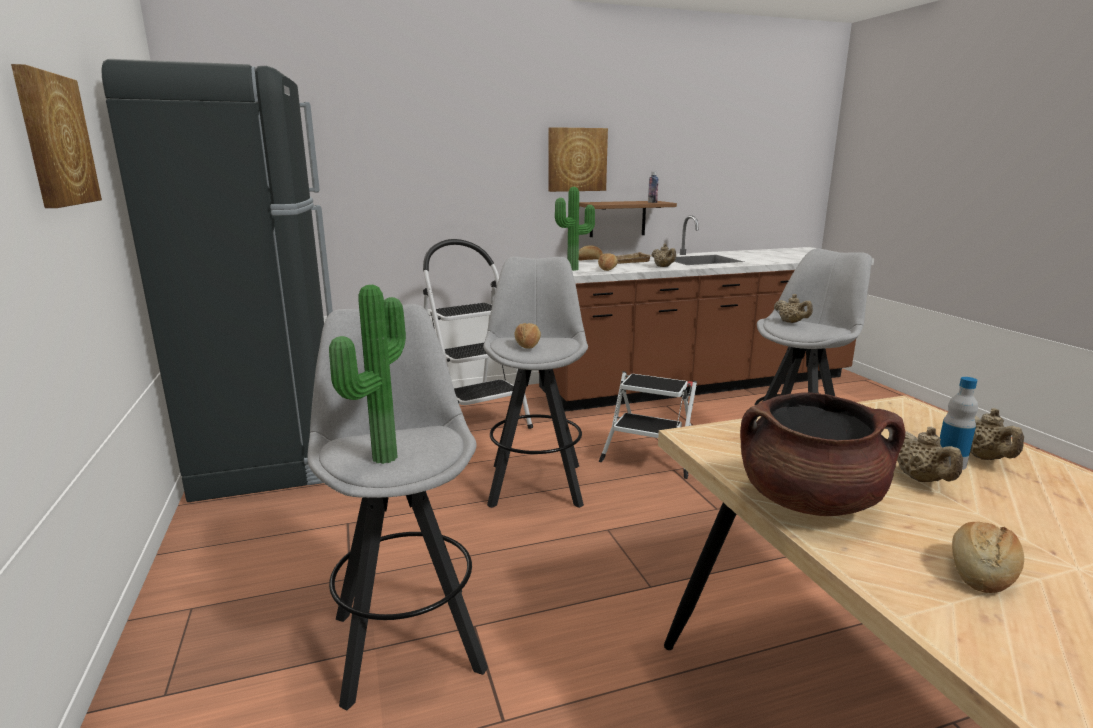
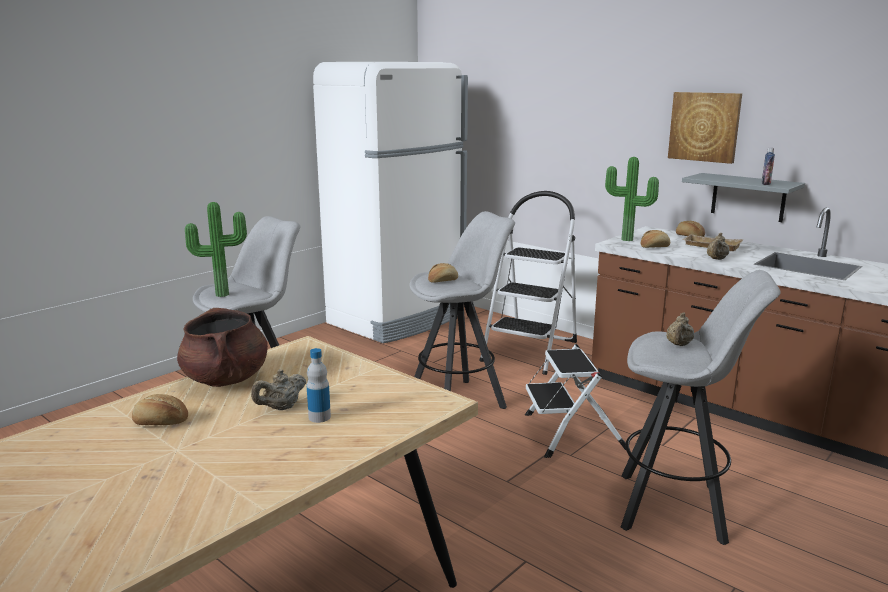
camera: 60 degrees right, 0 degrees up
picture [11,64,102,208] -> none
black fridge [102,59,333,502] -> white fridge [313,62,468,343]
brown shelf [579,201,677,237] -> grey shelf [682,173,805,222]
beige teapot [970,408,1024,460] -> none

